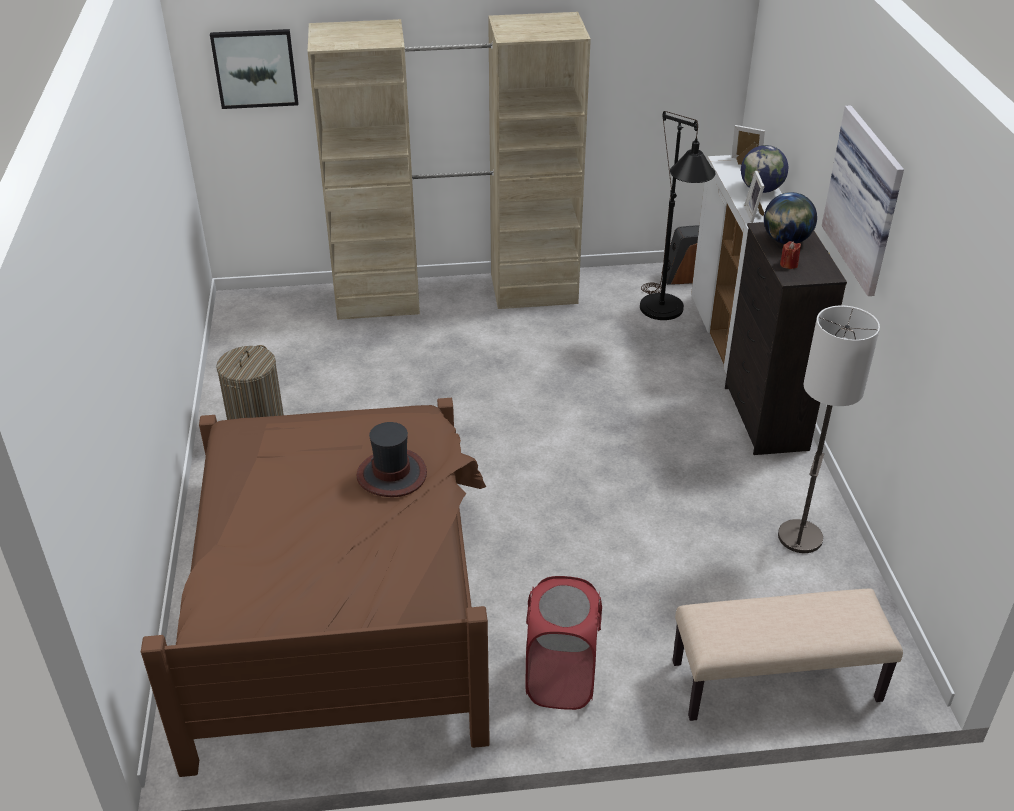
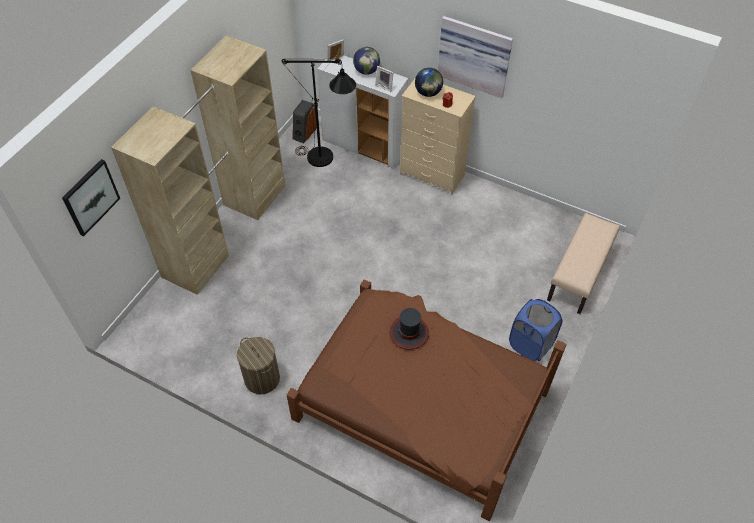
camera: 55 degrees left, 15 degrees up
red laundry basket [525,576,602,710] -> blue laundry basket [509,299,562,361]
black dresser [725,222,847,455] -> beige dresser [400,77,476,195]
floor lamp [778,305,880,553] -> none

